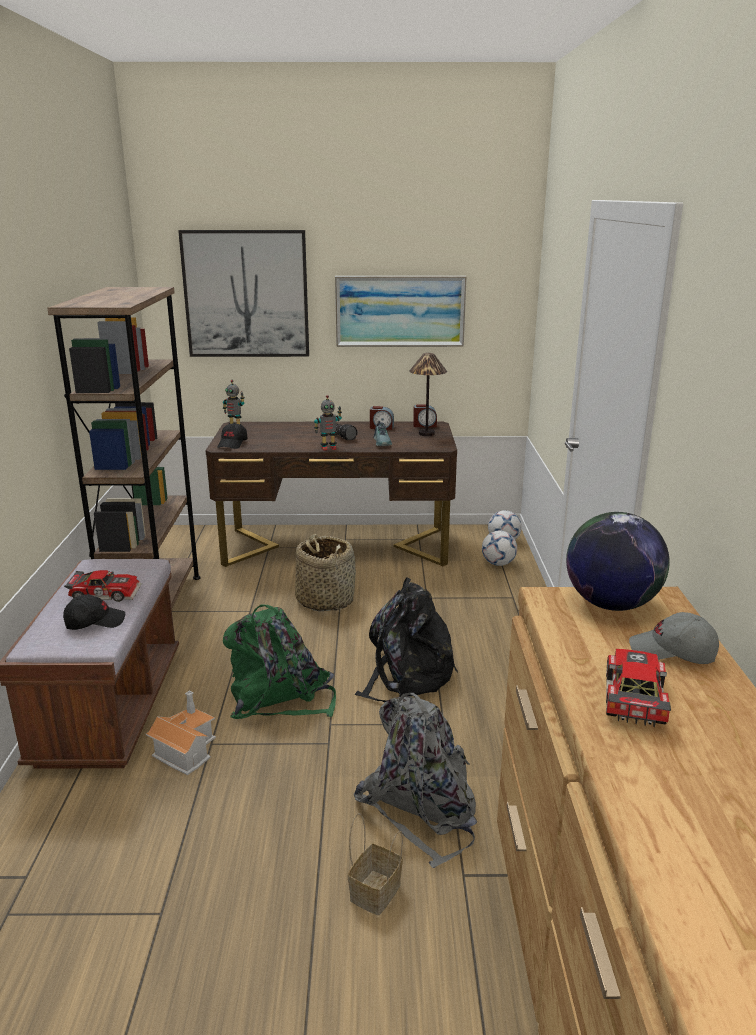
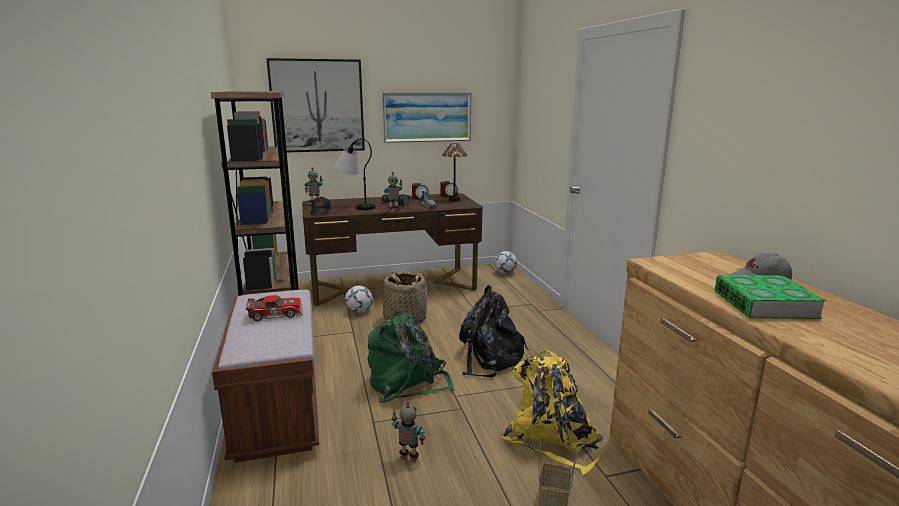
camera: 15 degrees left, 5 degrees down
black cap [63,594,125,630] -> none
toy house [146,691,216,775] -> none
grey backpack [354,693,477,868] -> yellow backpack [502,350,603,475]
football [482,531,517,566] -> football moved to [345,286,373,313]
globe [566,512,669,611] -> none
toy car [606,649,671,727] -> book [714,275,826,319]
none -> table lamp [334,138,375,210]
none -> toy robot [392,401,425,462]

